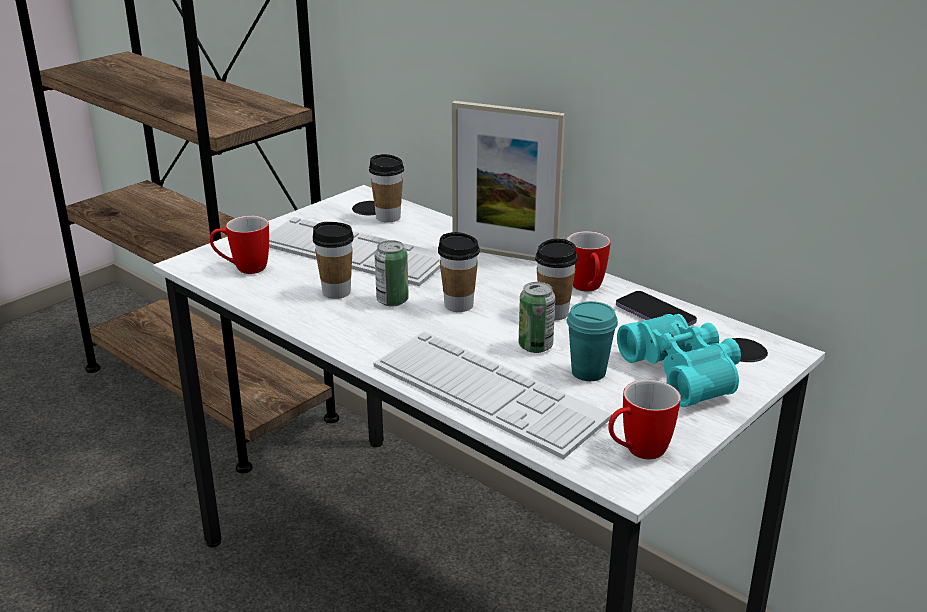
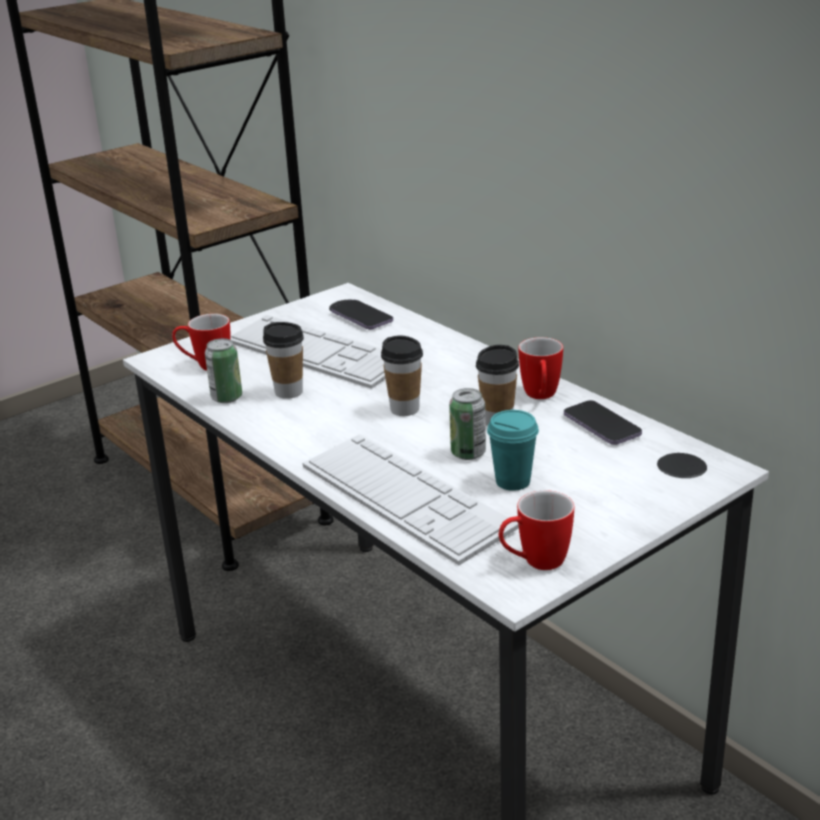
camera: 10 degrees right, 0 degrees up
cup [369,154,404,222] -> phone [331,300,393,330]
can [375,240,409,307] -> can moved to [205,338,242,403]
picture frame [452,101,565,261] -> none
turquoise binoculars [617,314,741,407] -> none

